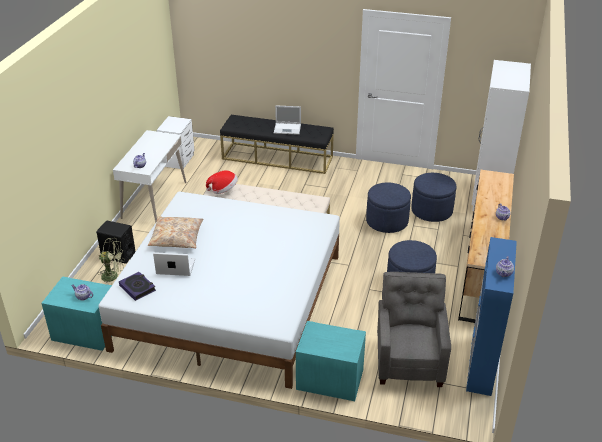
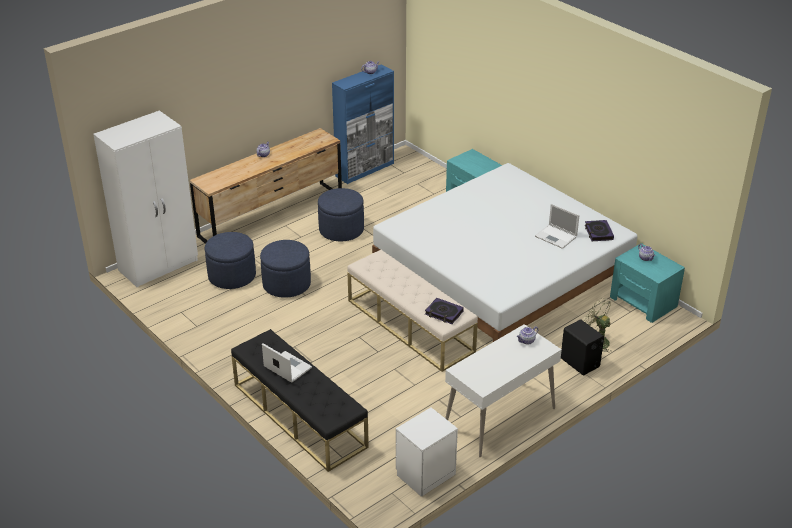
camera: 145 degrees left, 0 degrees up
beige pillow [148,216,203,248] -> none
hat [206,170,238,194] -> book [425,298,464,324]
grey armchair [377,272,451,387] -> none

